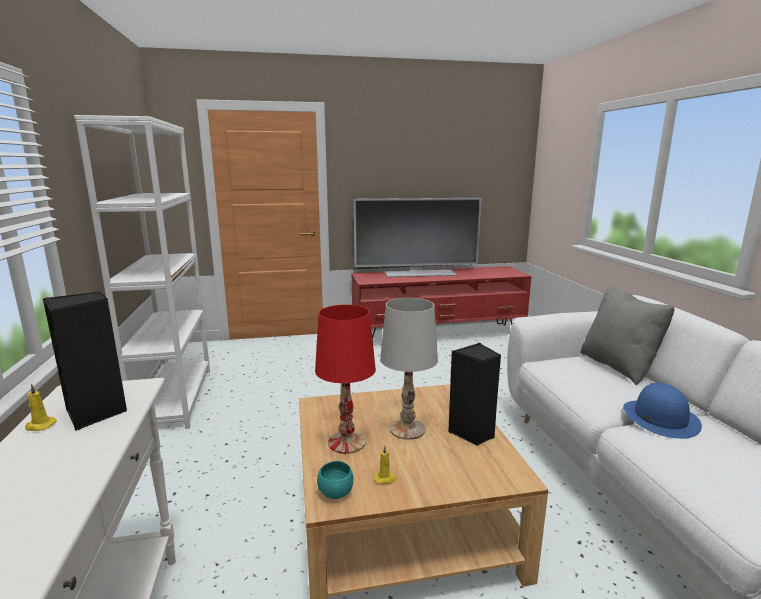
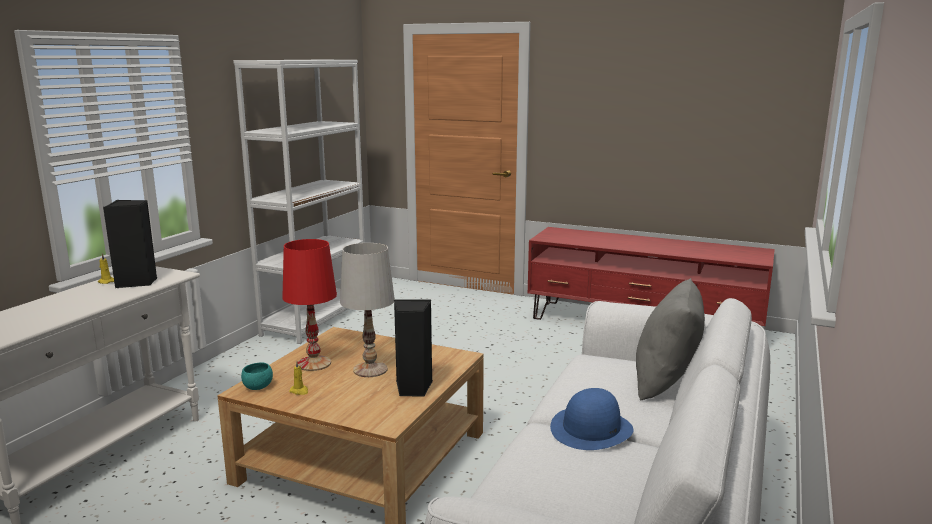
camera: 35 degrees right, 0 degrees up
television [354,198,482,277] -> none

